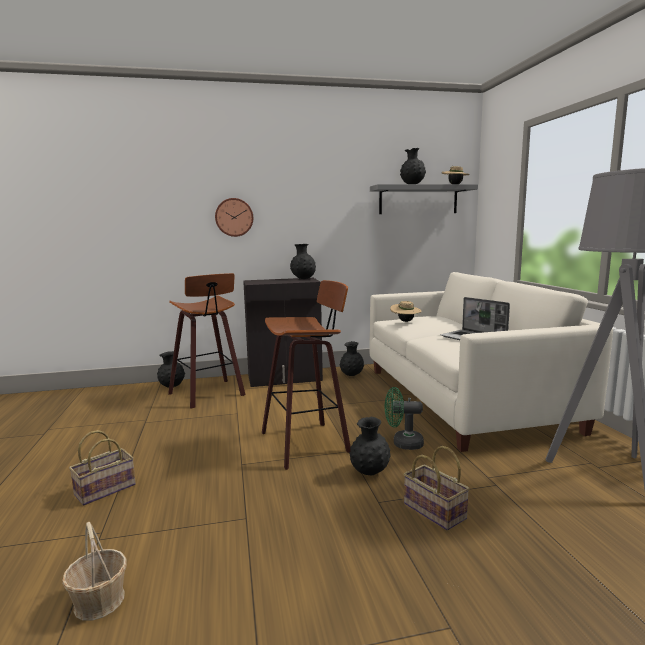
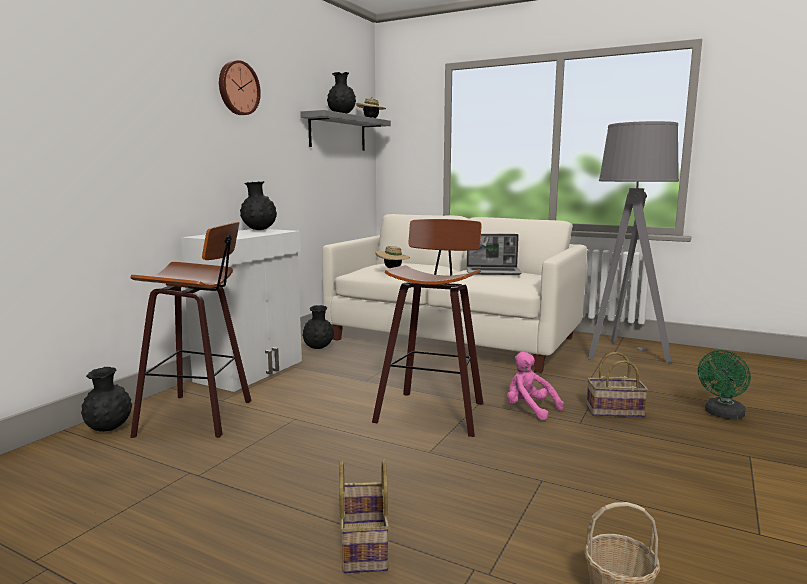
camera: 50 degrees left, 0 degrees up
wall clock [215,198,253,237] -> wall clock moved to [219,60,261,115]
black cabinet [243,278,323,387] -> white cabinet [181,229,302,392]
black vase [350,417,391,475] -> pink plush toy [507,352,564,420]
green fan [385,387,424,450] -> green fan moved to [698,350,751,419]

